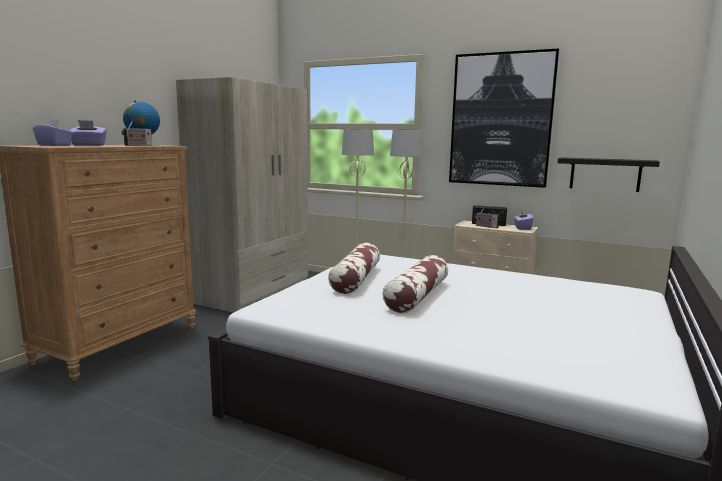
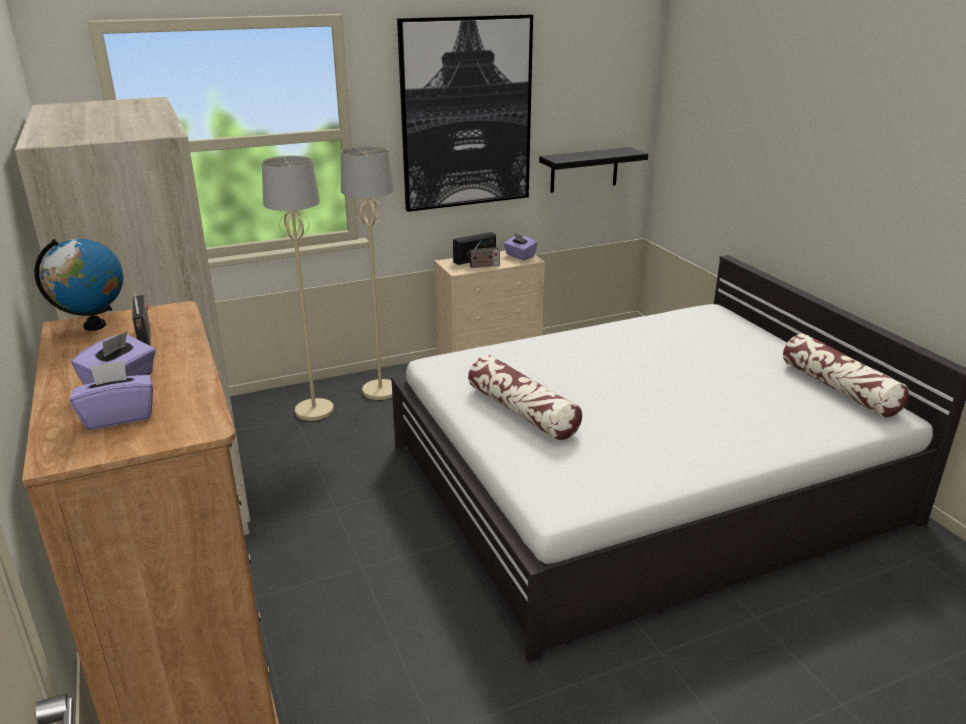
camera: 50 degrees left, 15 degrees up
pillow [383,255,448,313] -> pillow moved to [783,334,909,418]

